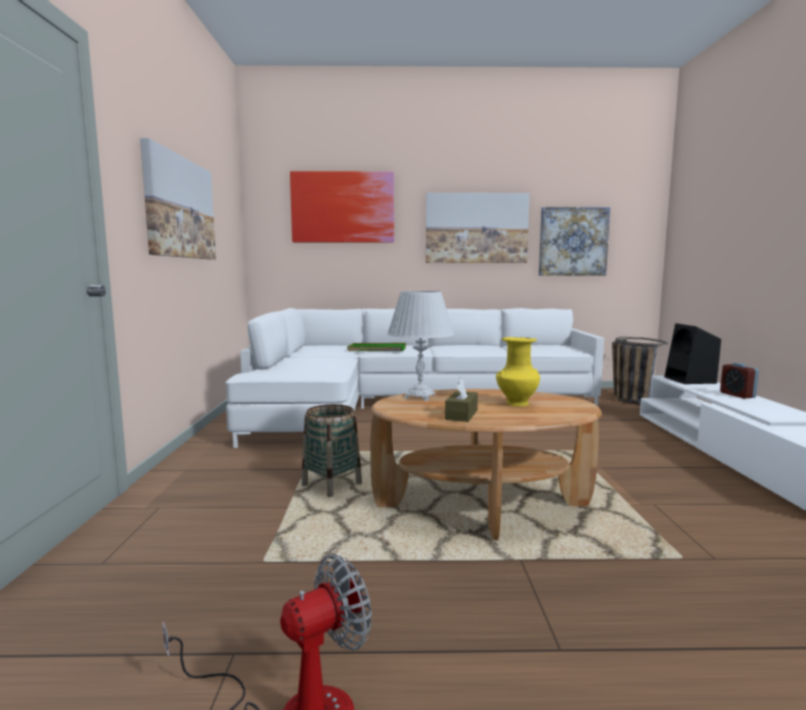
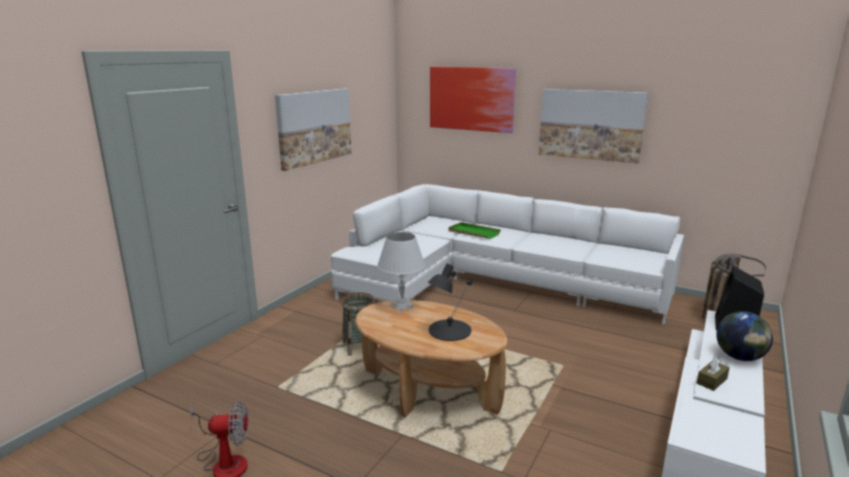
camera: 30 degrees right, 10 degrees up
brown tissue box [445,378,478,422] -> brown tissue box moved to [697,357,730,391]
yellow vase [496,337,540,407] -> black table lamp [428,263,473,341]
picture [539,207,610,276] -> none
alarm clock [720,363,759,399] -> globe [716,311,773,361]

